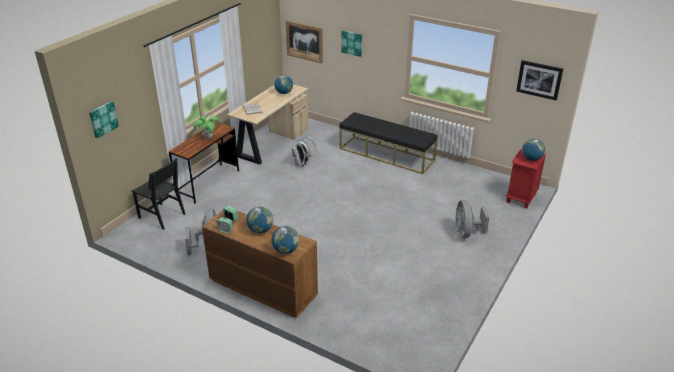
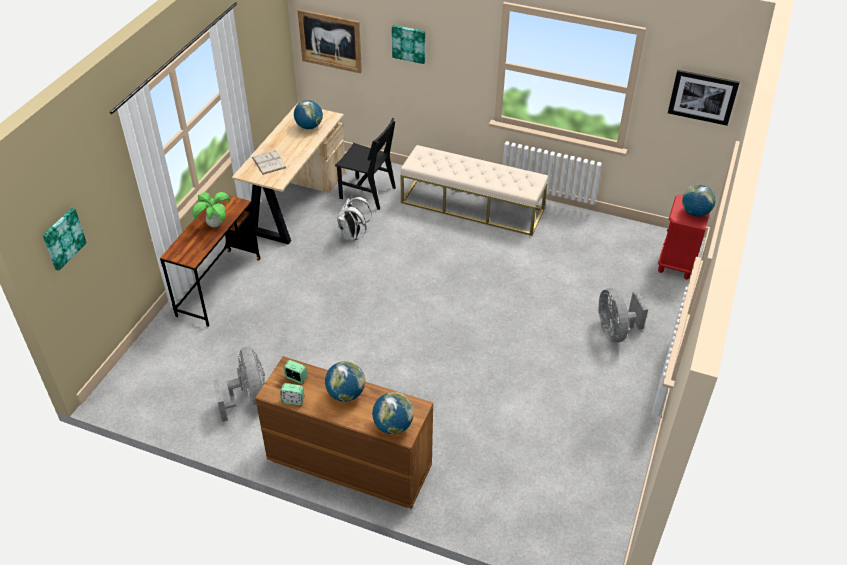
camera: 10 degrees left, 10 degrees up
black chair [131,158,185,230] -> black chair moved to [335,118,396,210]
black bench [339,112,438,174] -> beige bench [400,145,548,236]

